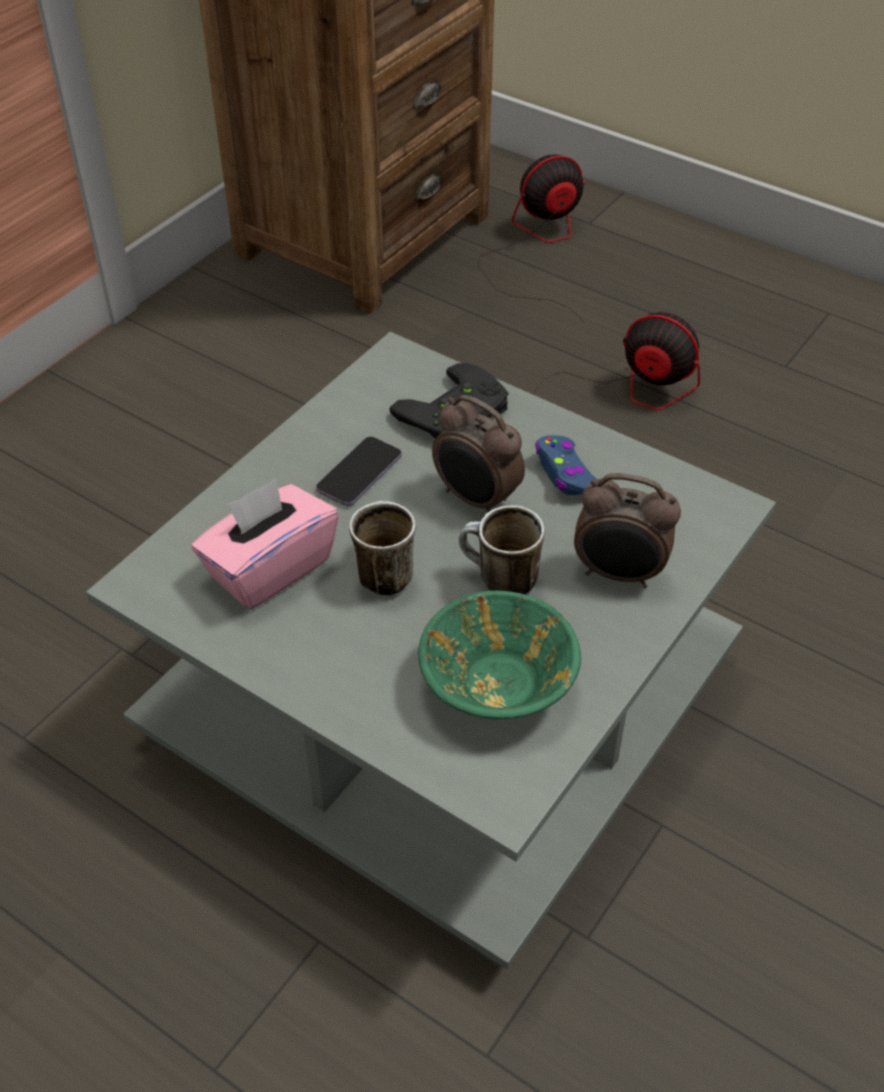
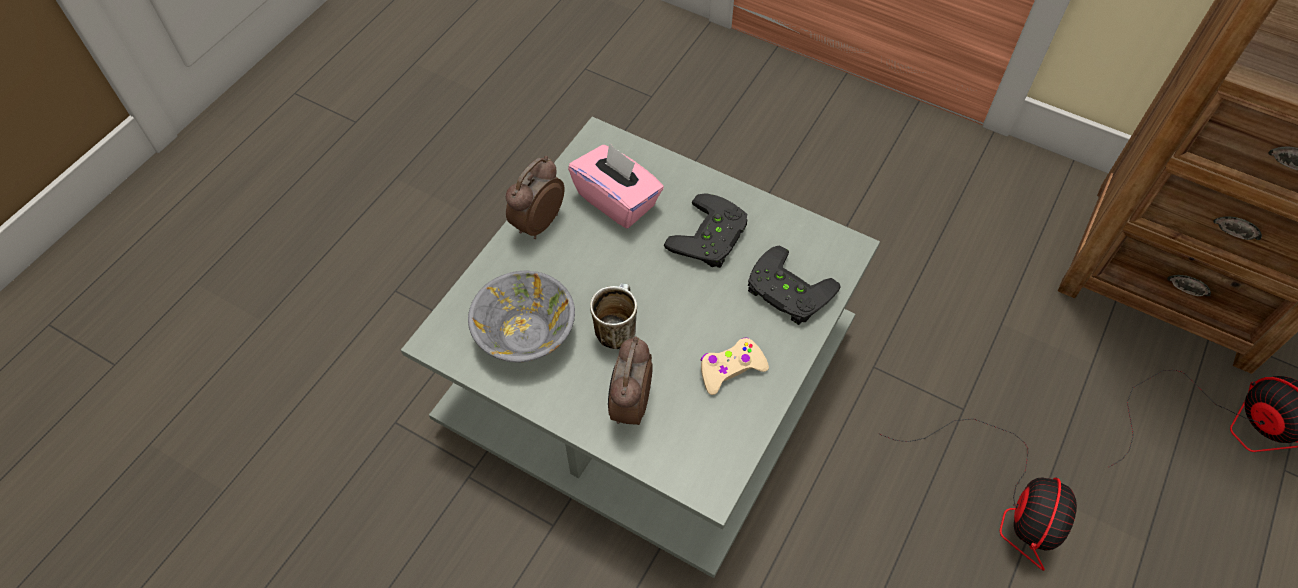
camera: 85 degrees right, 10 degrees up
phone [316,436,402,506] -> black game controller [664,193,748,268]
mug [349,501,416,596] -> none
green bowl [418,591,581,719] -> grey bowl [468,271,575,362]
alarm clock [432,395,525,512] -> alarm clock moved to [506,156,564,239]
blue game controller [535,435,597,495] -> beige game controller [701,338,769,395]

